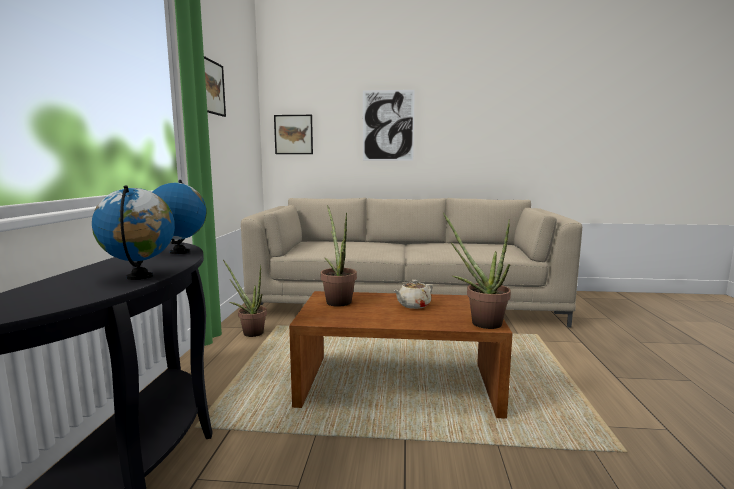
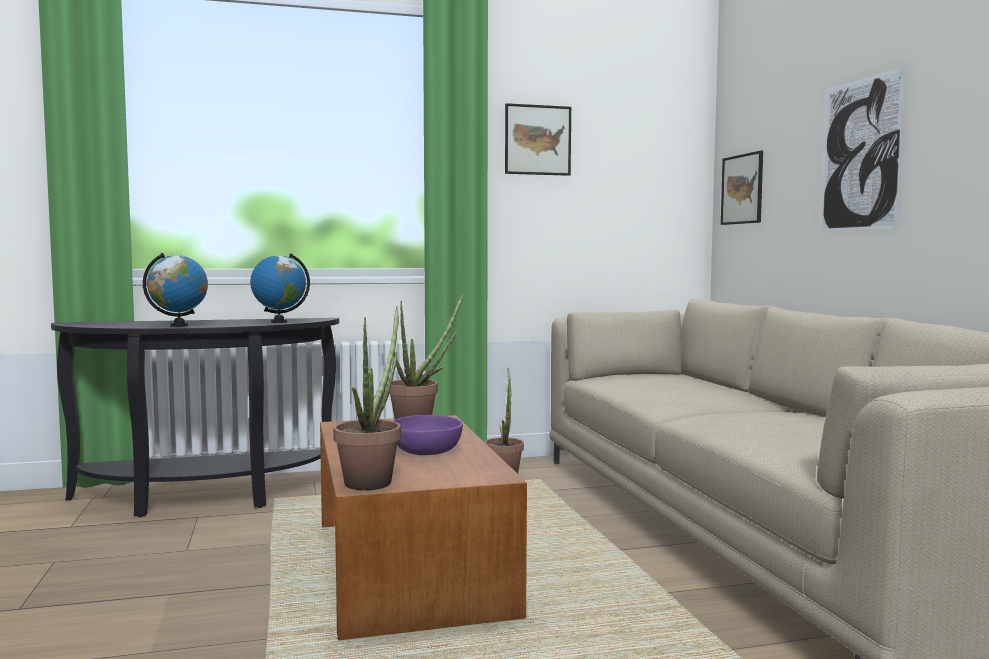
camera: 70 degrees right, 5 degrees down
beige teapot [393,280,433,309] -> purple bowl [393,415,463,455]

